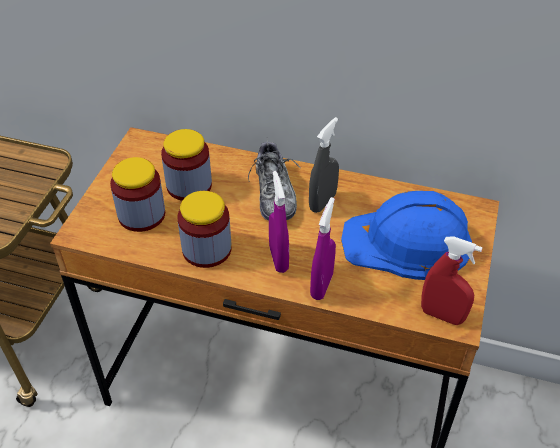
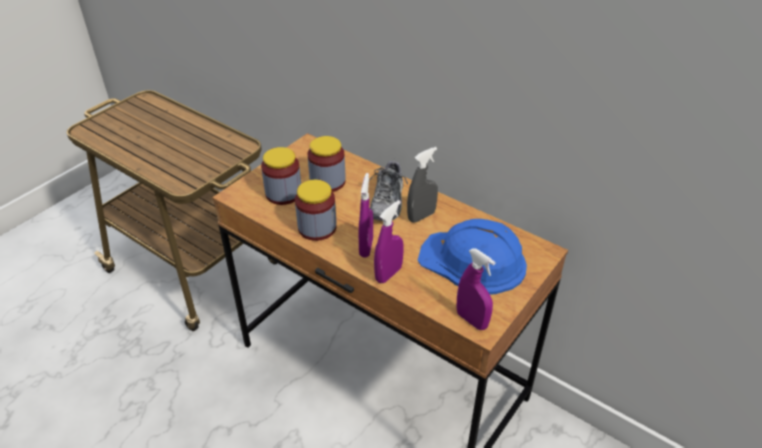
camera: 20 degrees right, 5 degrees down
red spray bottle [421,236,483,325] -> purple spray bottle [457,248,495,330]

